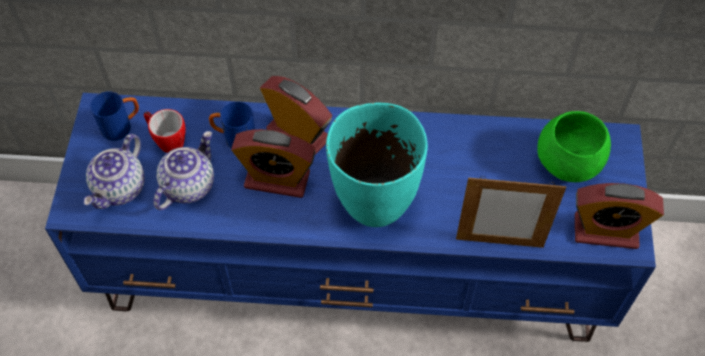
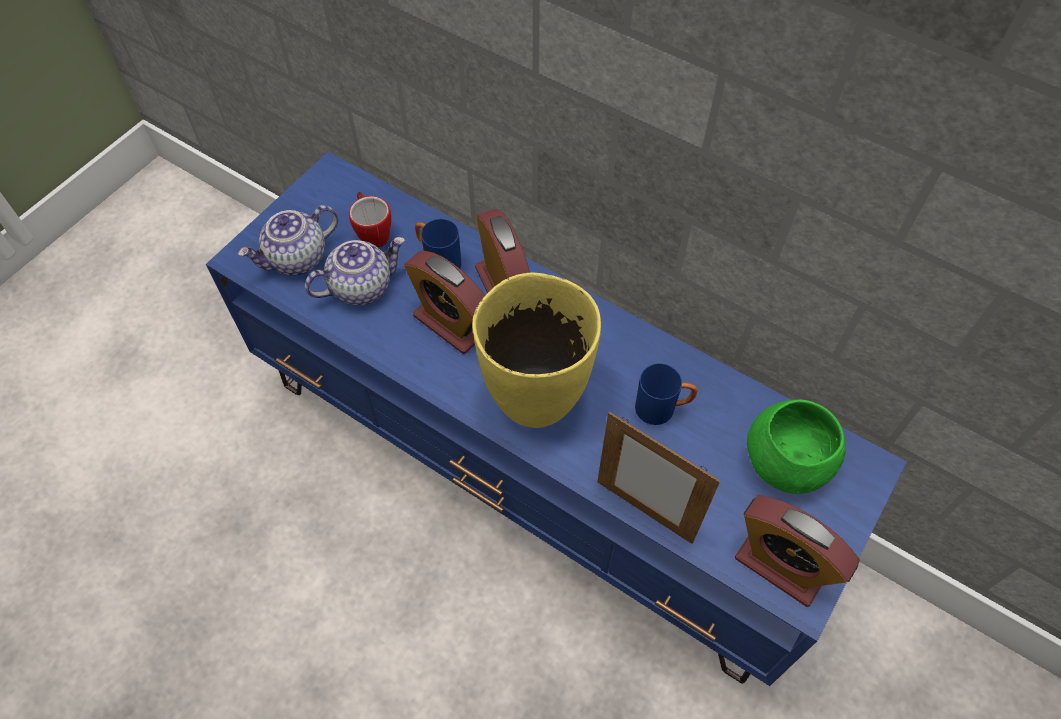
camera: 30 degrees right, 0 degrees up
blue mug [90,91,139,141] -> blue mug moved to [635,363,697,425]
turquoise vase [326,103,428,227] -> yellow vase [472,273,601,428]

